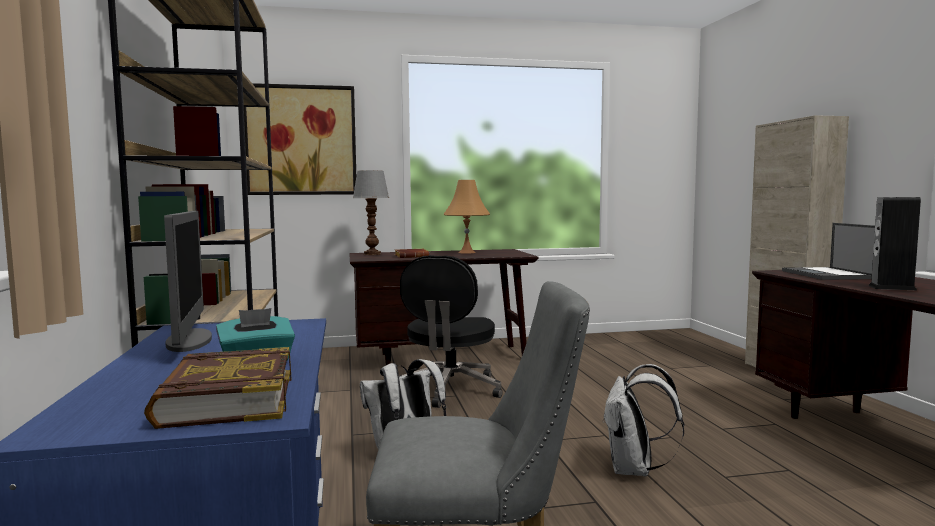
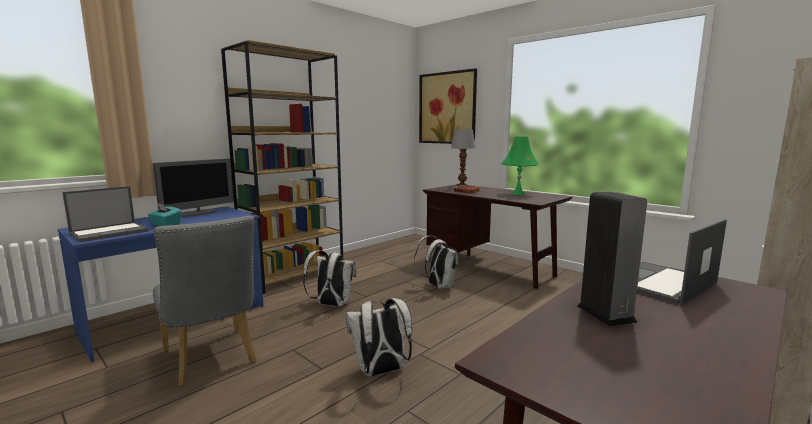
camera: 55 degrees right, 5 degrees up
book [144,347,291,429] -> laptop [62,186,149,242]
black office chair [399,255,503,408] -> white backpack [414,236,458,289]
orange table lamp [444,180,490,253] -> green table lamp [501,136,539,195]

